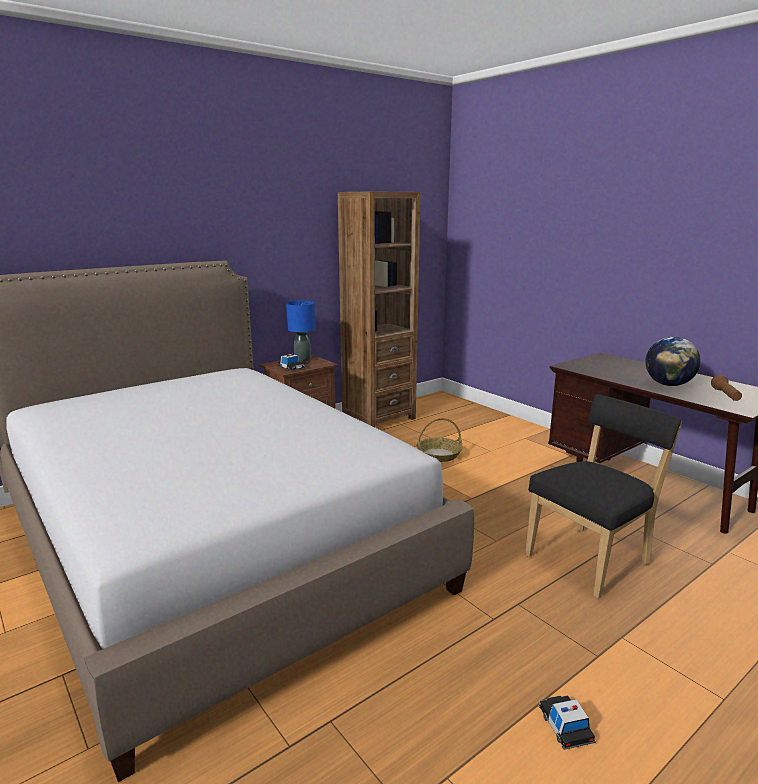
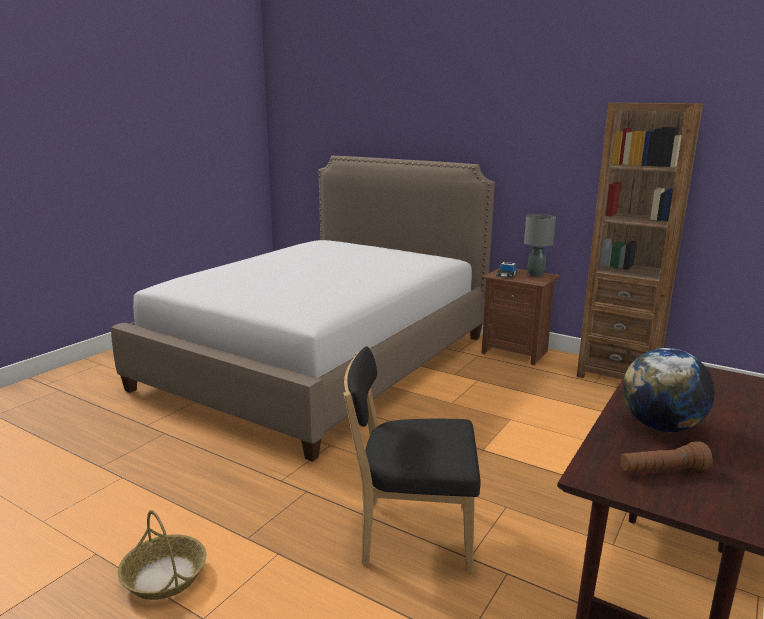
camera: 70 degrees right, 0 degrees up
blue table lamp [286,301,316,362] -> grey table lamp [524,214,556,277]
basket [416,418,462,462] -> basket moved to [118,510,206,600]
black chair [525,394,682,598] -> black chair turned 150 degrees clockwise [343,346,481,572]
toy car [538,695,596,750] -> none

